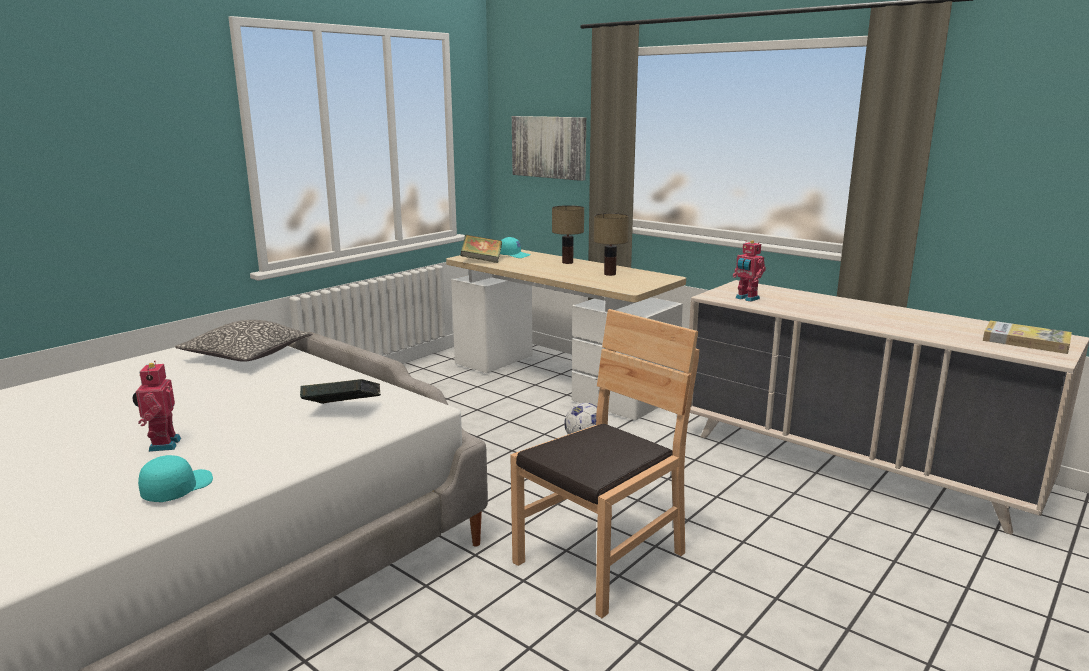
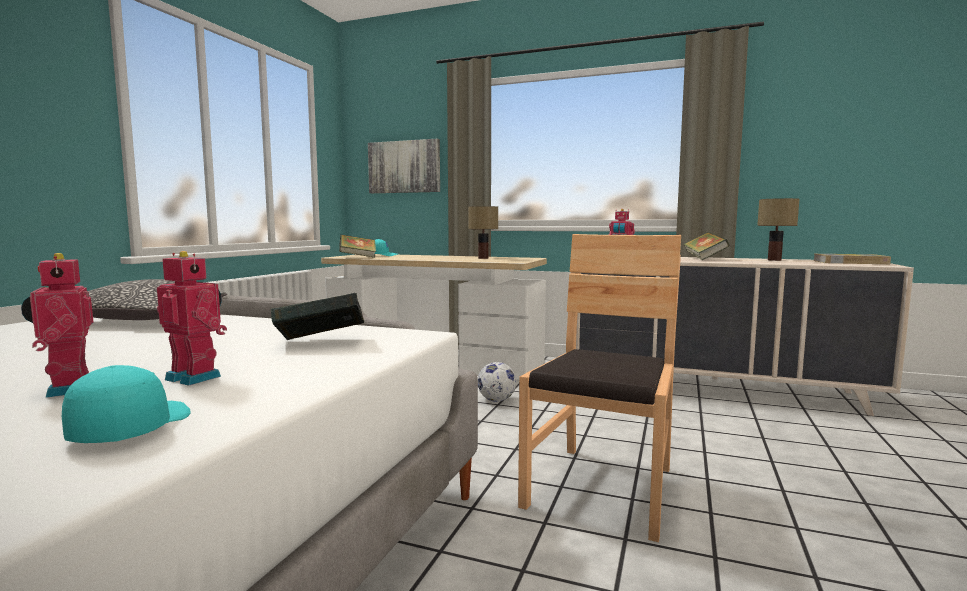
camera: 20 degrees left, 10 degrees down
table lamp [552,205,584,264] -> table lamp moved to [757,198,799,261]
none -> toy robot [157,251,227,386]
none -> book [683,232,730,260]

